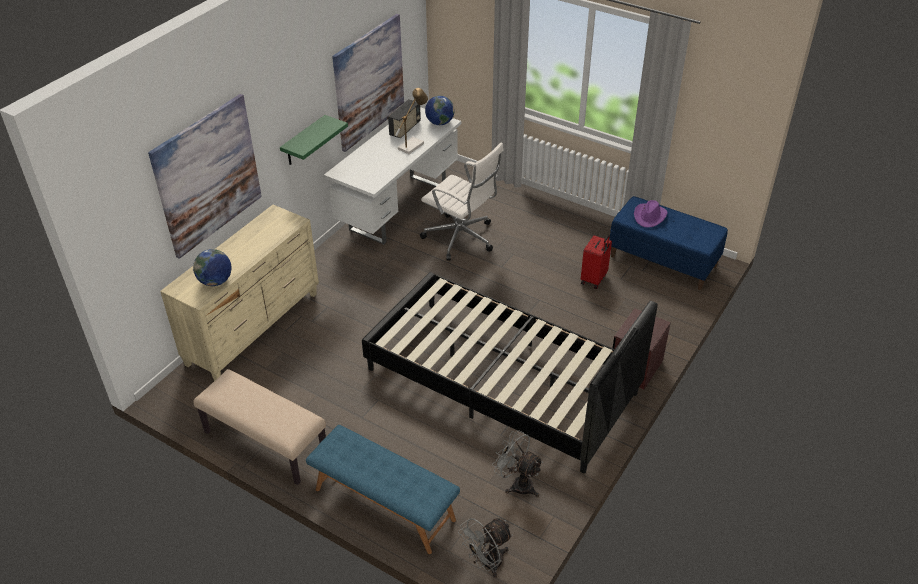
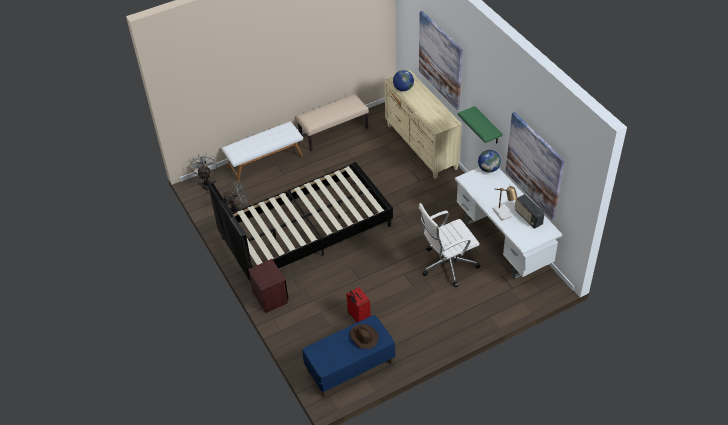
camera: 120 degrees right, 5 degrees up
blue bench [306,425,460,554] -> white bench [222,121,303,182]
globe [425,96,454,125] -> globe moved to [478,150,501,173]
purple hat [634,200,668,228] -> brown hat [350,324,379,349]

